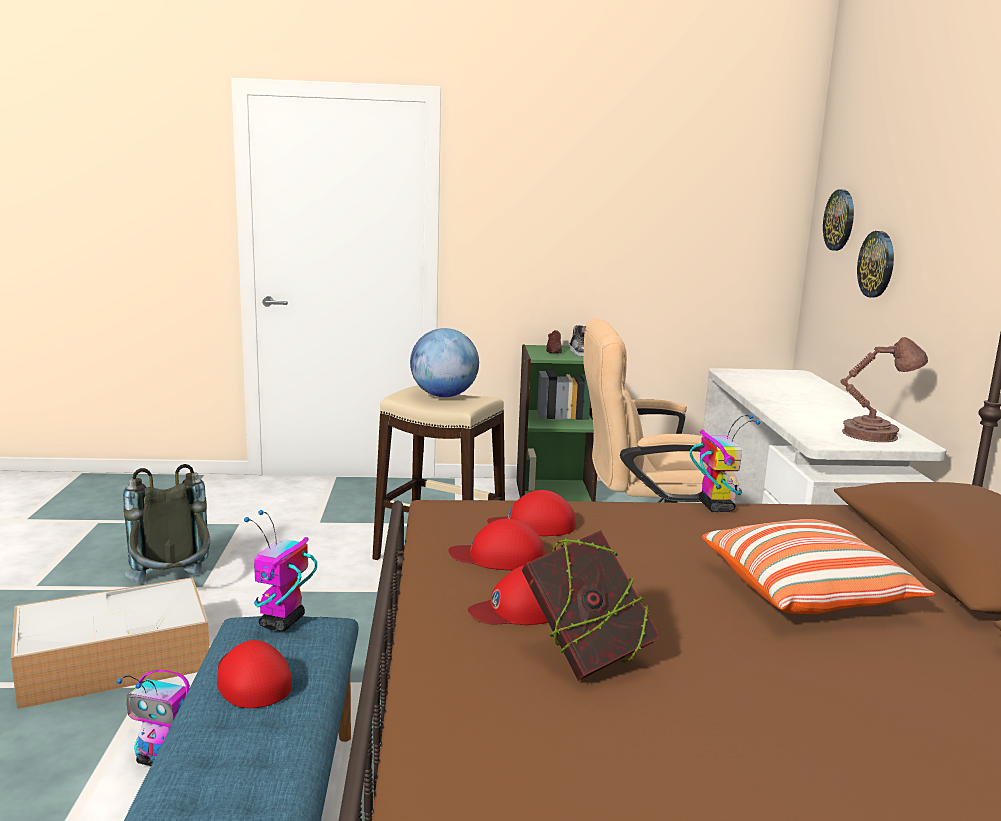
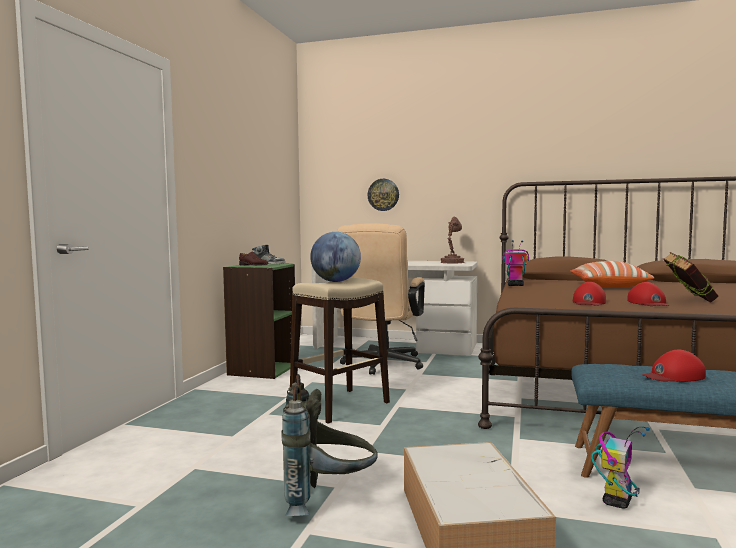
camera: 70 degrees left, 10 degrees down
toy robot [244,510,317,632] -> none
red cap [487,490,576,536] -> none
wall clock [823,189,854,251] -> none

